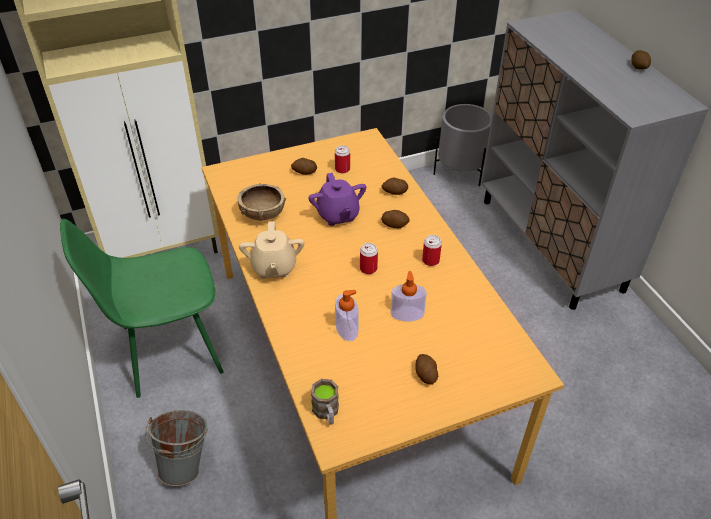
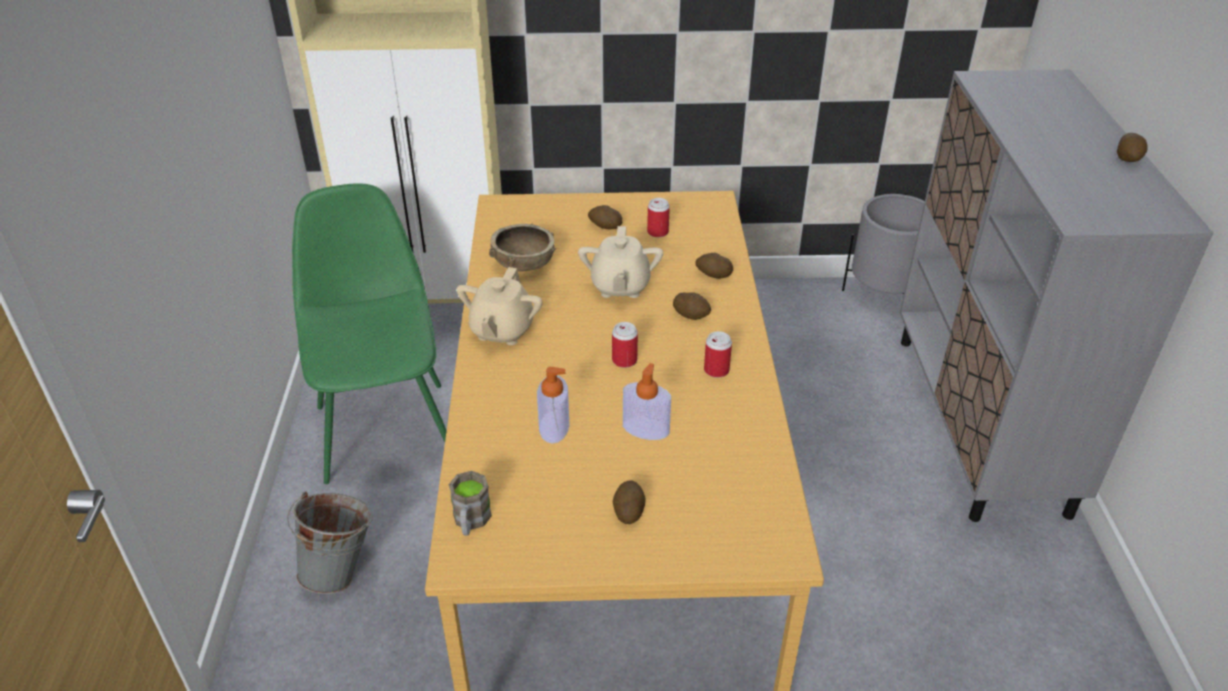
camera: 20 degrees right, 5 degrees down
green chair [60,219,224,398] -> green chair turned 75 degrees clockwise [292,183,447,484]
purple teapot [308,173,366,226] -> beige teapot [578,226,663,298]

